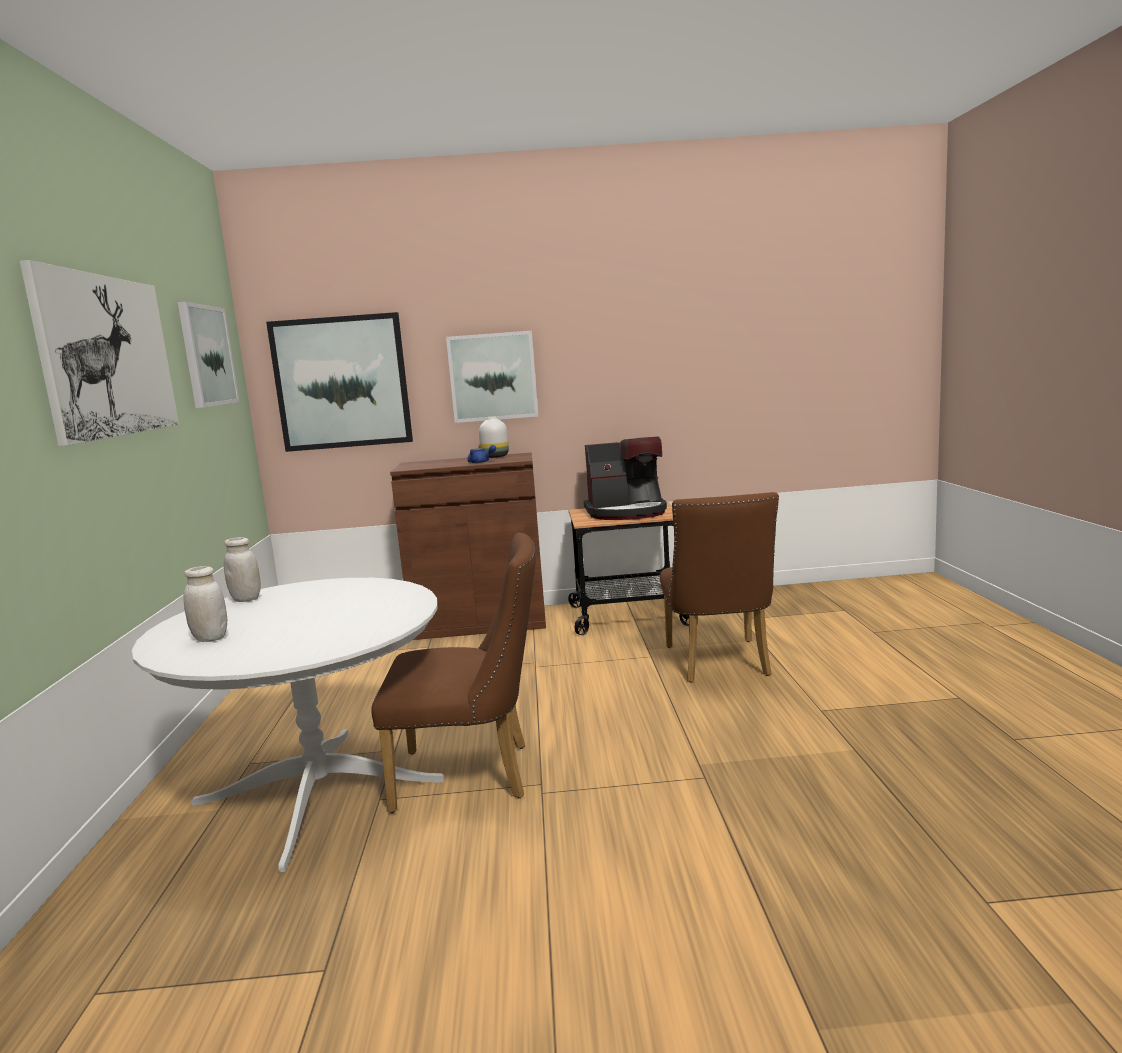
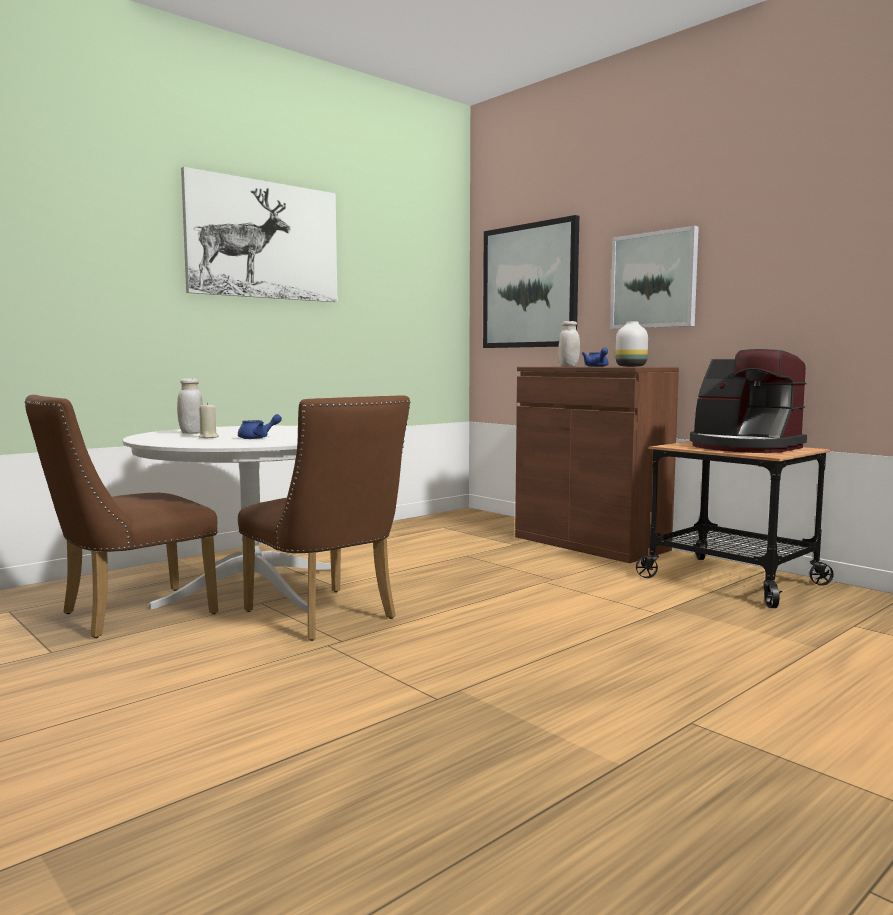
camera: 50 degrees right, 5 degrees down
picture [178,302,240,408] -> none
white jar [224,537,261,602] -> white jar moved to [558,321,580,367]
brown chair [660,492,779,683] -> brown chair moved to [24,395,218,638]
none -> beige candle [198,403,219,438]
none -> blue teapot [238,414,282,439]

